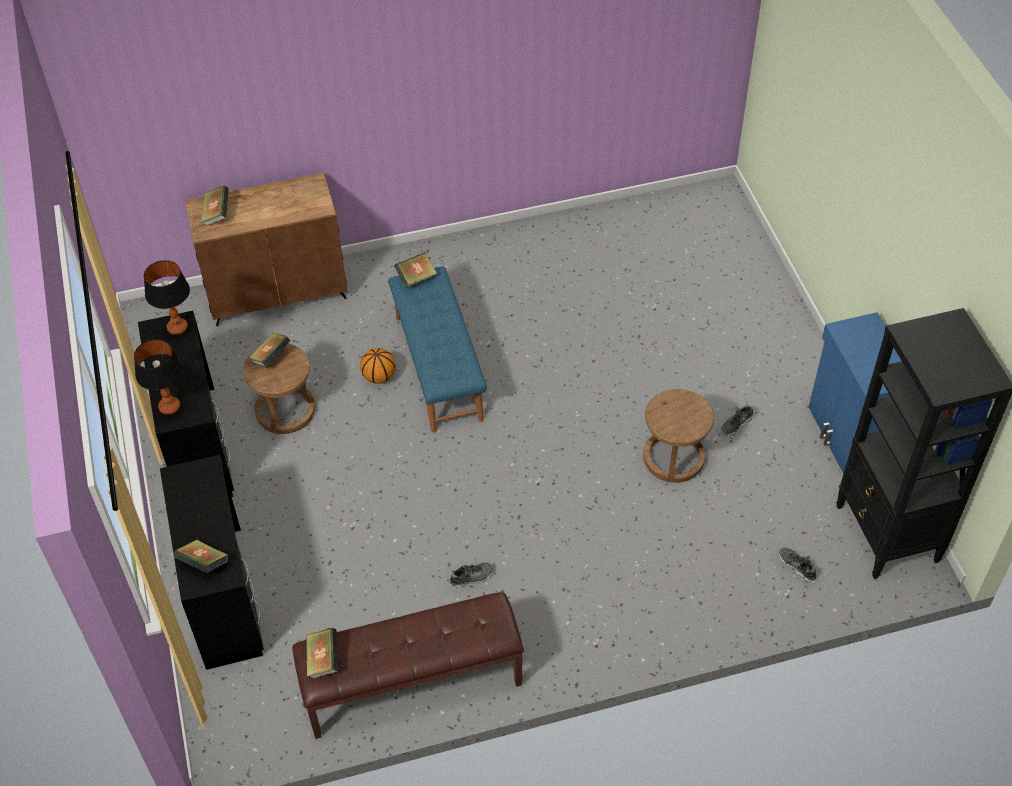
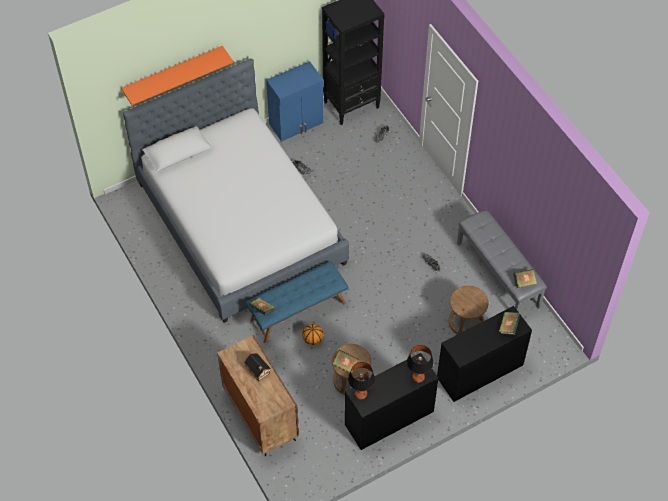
camera: 105 degrees left, 5 degrees up
book [201,186,229,226] -> none
brown bench [292,592,524,739] -> grey bench [457,210,547,312]
brown stool [643,389,714,483] -> brown stool moved to [449,286,489,335]
none -> orange shelf [121,46,233,105]
none -> bed [123,58,349,323]
none -> toy house [244,353,271,381]

